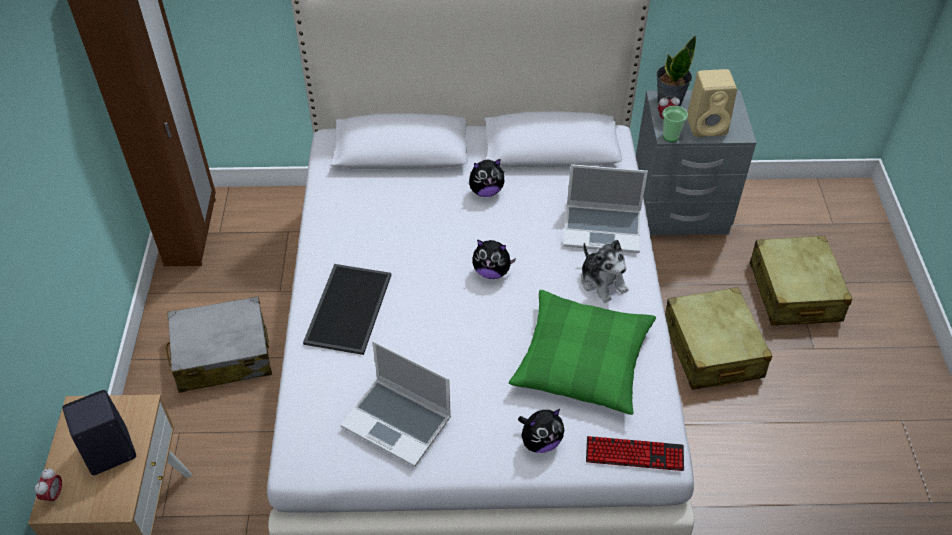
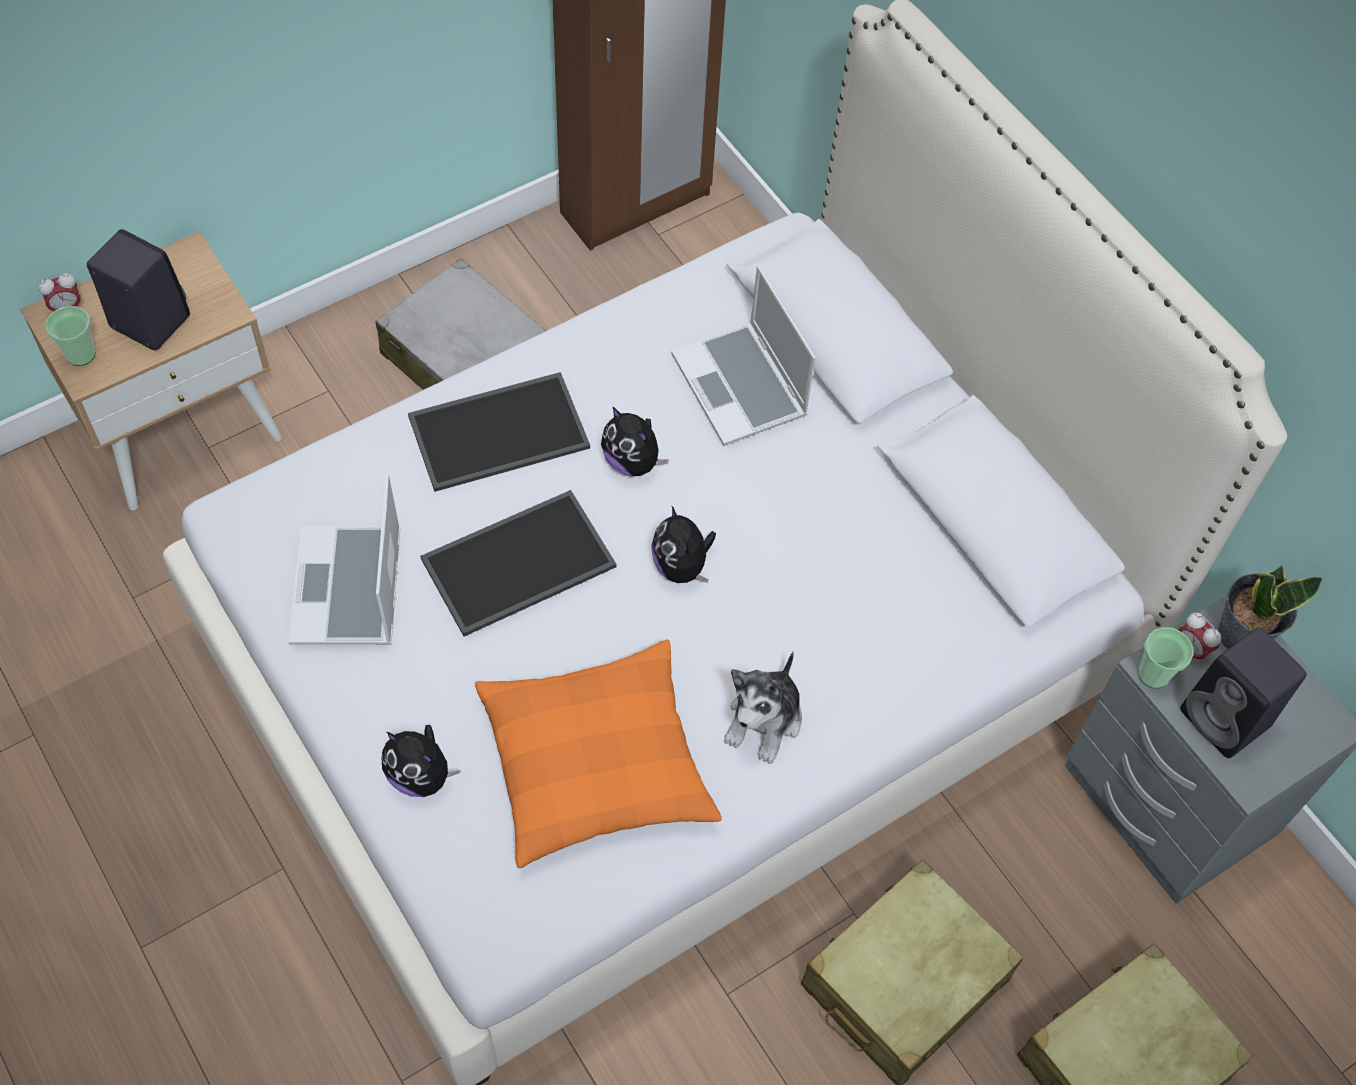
camera: 55 degrees right, 10 degrees up
plush toy [469,159,504,197] -> plush toy moved to [601,406,669,477]
green pillow [509,290,656,415] -> orange pillow [475,639,722,868]
laptop [563,164,648,253] -> laptop moved to [671,266,816,446]
keyboard [586,436,684,471] -> none
beige speaker [687,69,737,137] -> black speaker [1180,627,1307,758]
none -> cup [45,306,96,366]
none -> tray [420,490,617,636]

